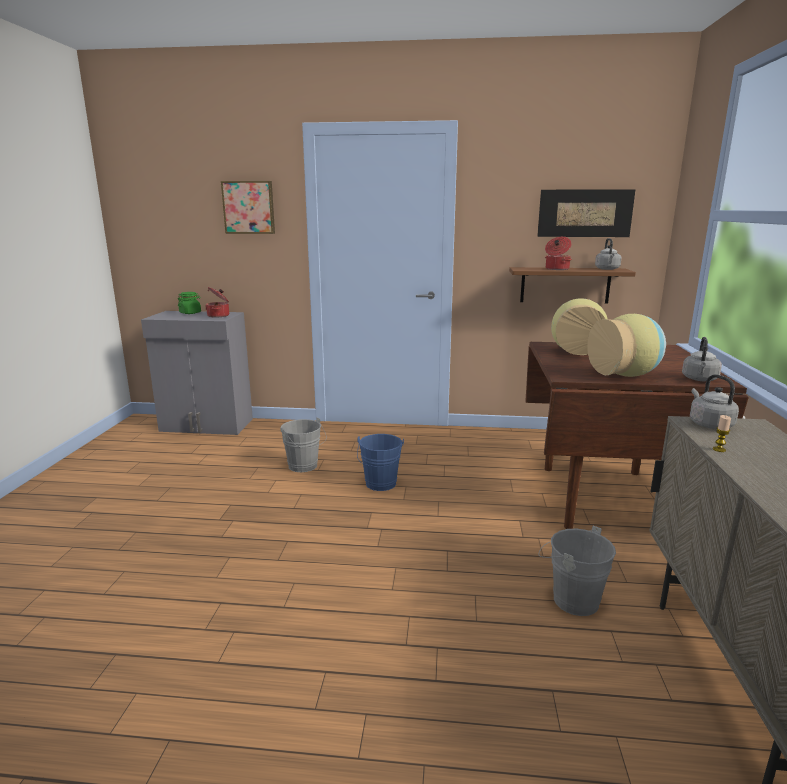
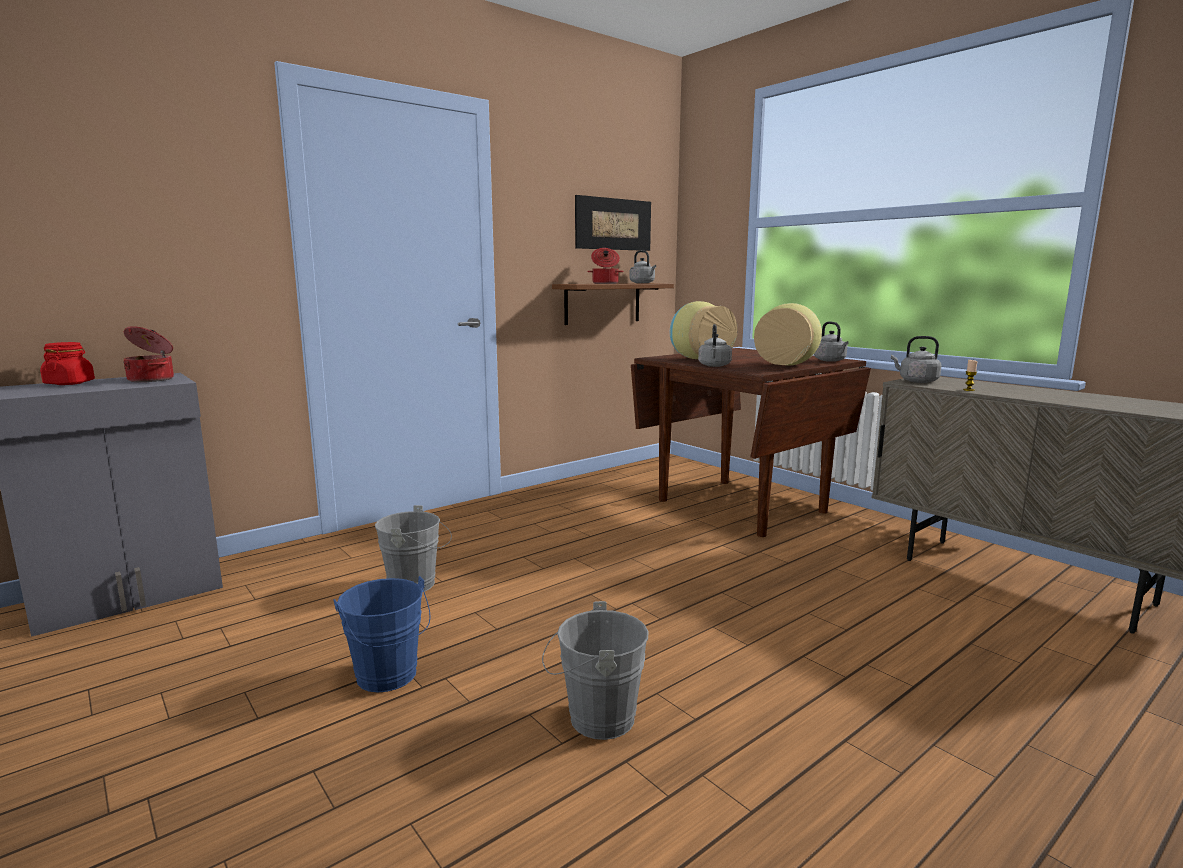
camera: 45 degrees left, 5 degrees down
green jar [178,292,201,314] -> red jar [40,342,95,385]
picture [221,181,275,234] -> none
blue bucket [357,434,404,491] -> blue bucket moved to [333,576,431,692]
grey bucket [539,526,616,616] -> grey bucket moved to [542,601,649,740]
none -> grey kettle [698,324,732,367]

